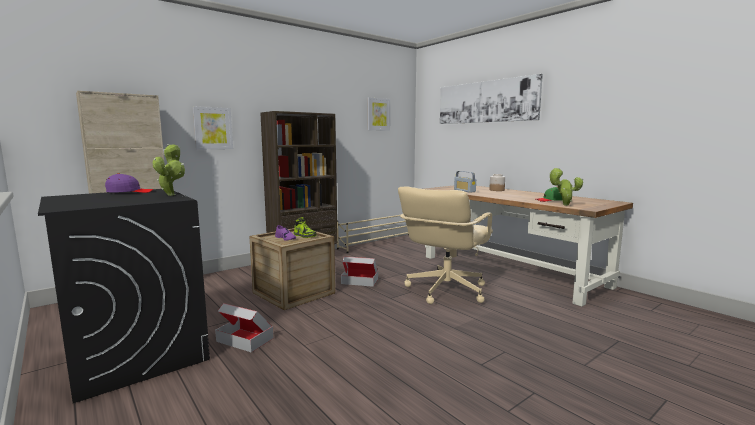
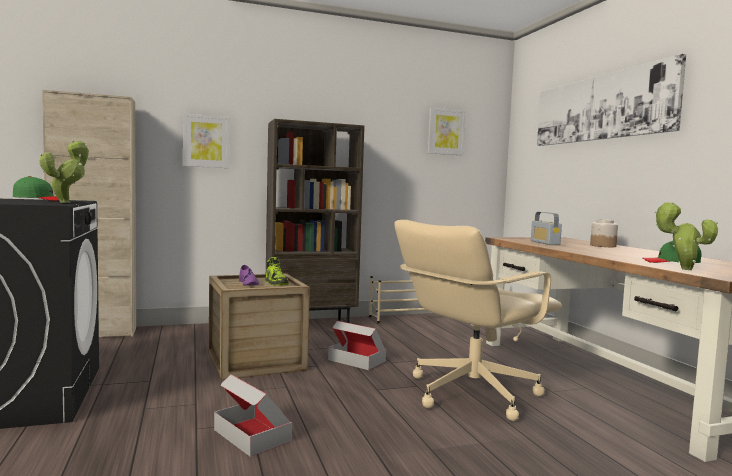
camera: 20 degrees right, 5 degrees down
purple cap [105,173,153,193] -> green cap [13,176,59,201]
cardboard box [215,303,273,352] -> cardboard box moved to [214,374,292,457]

